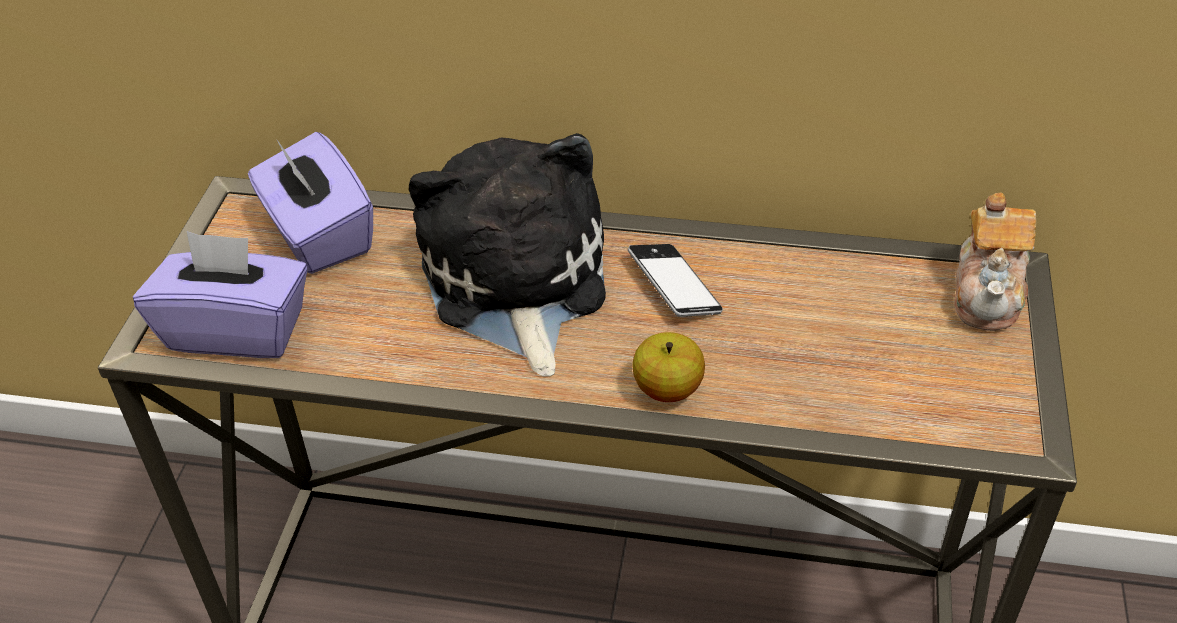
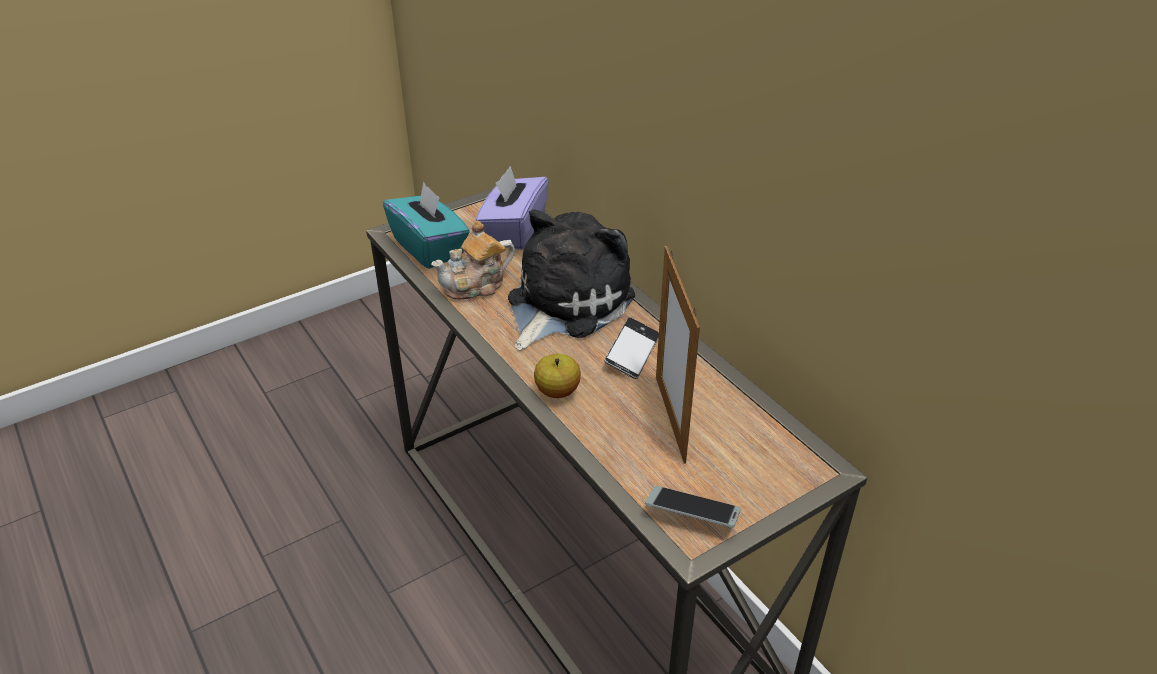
camera: 45 degrees right, 5 degrees down
purple tissue box [133,231,308,358] -> turquoise tissue box [383,182,470,269]
teapot [954,193,1036,331] -> teapot moved to [431,221,515,300]
none -> phone [645,486,741,528]
none -> picture frame [656,246,700,464]

